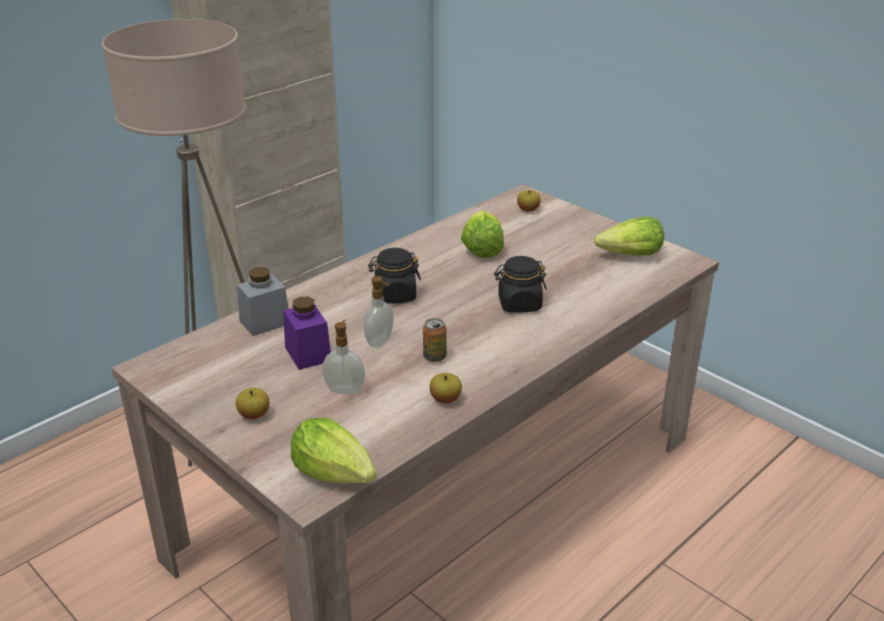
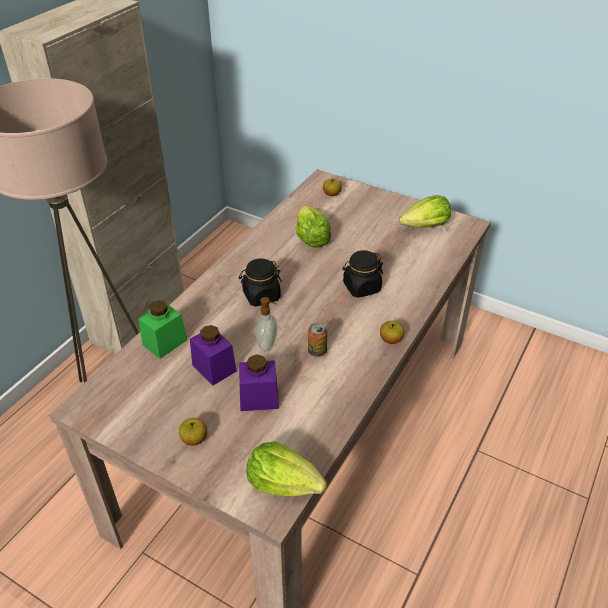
camera: 15 degrees left, 10 degrees up
grey jar [237,267,289,336] -> green jar [139,300,187,359]
soap dispenser [322,320,365,395] -> purple jar [239,354,279,411]
apple [429,373,462,403] -> apple moved to [380,321,404,344]

